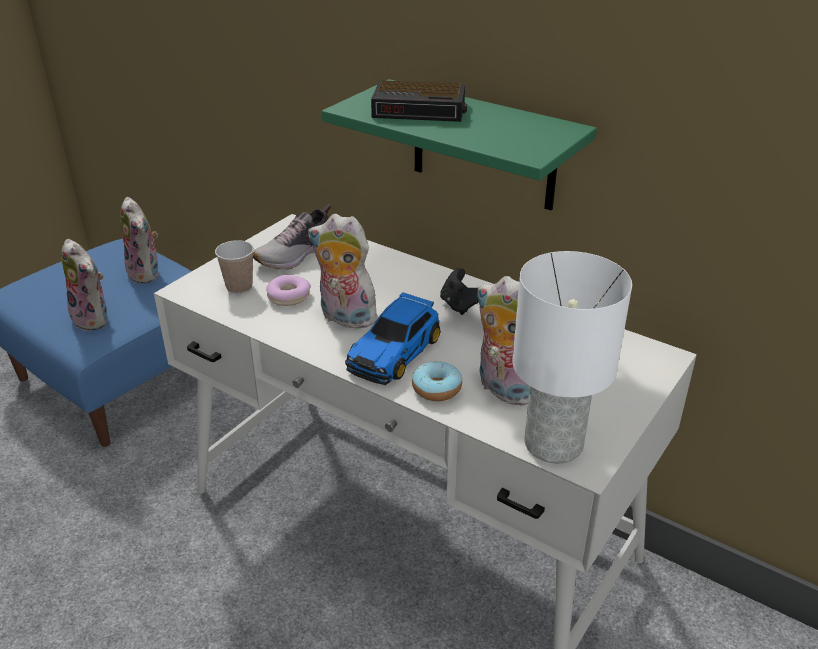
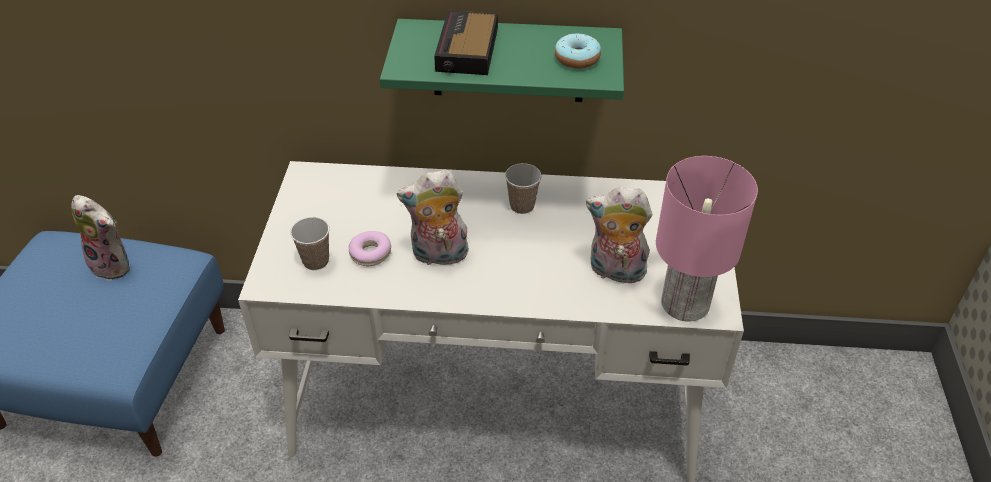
camera: 30 degrees left, 10 degrees up
plush toy [61,239,108,331] -> none
shoe [253,205,331,270] -> none
toy car [345,292,441,385] -> none
alarm clock [371,80,468,122] -> alarm clock turned 120 degrees clockwise [434,10,498,75]
donut [412,361,462,401] -> donut moved to [555,34,601,69]
black game controller [440,268,479,315] -> cup [505,163,541,214]
white table lamp [512,251,632,463] -> pink table lamp [656,156,758,322]

